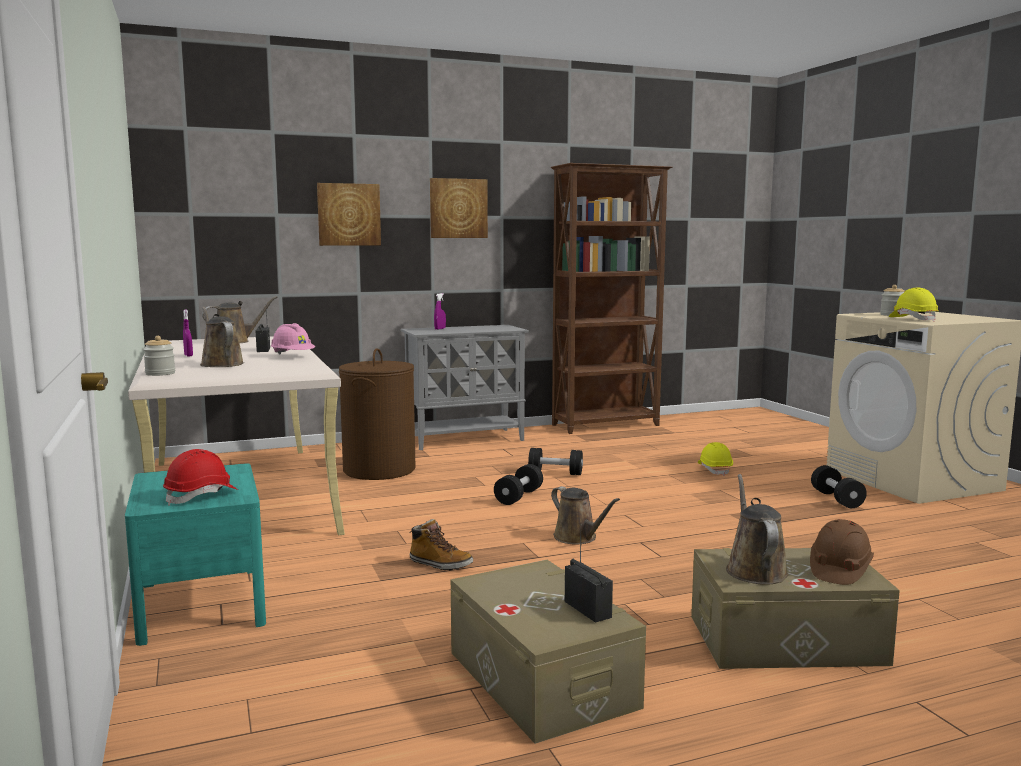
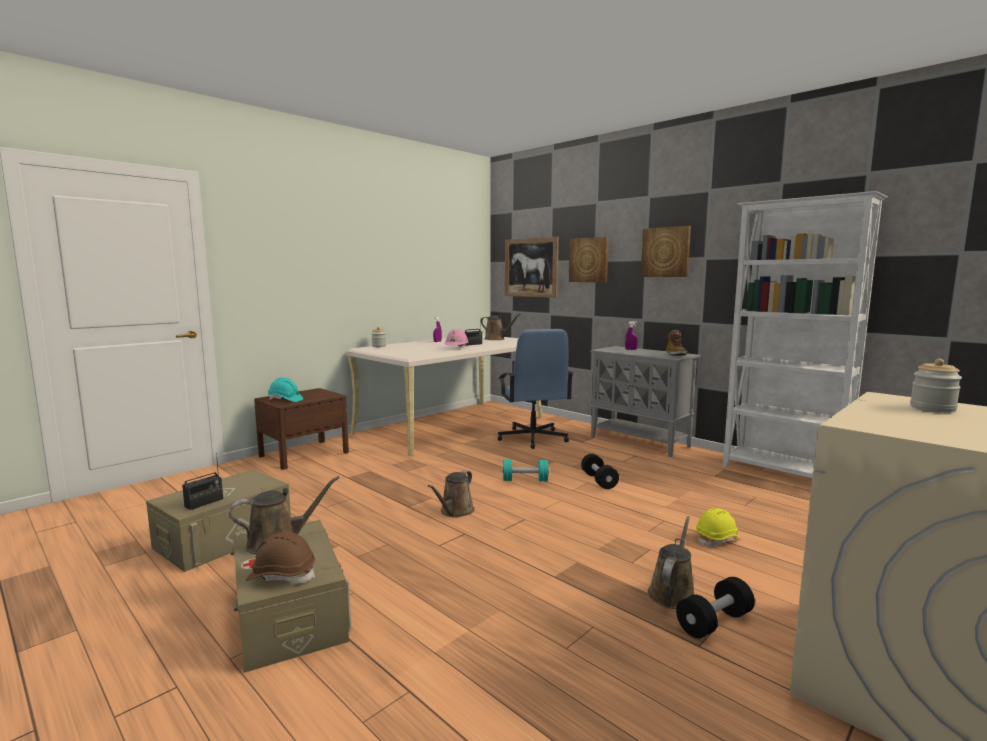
camera: 65 degrees right, 0 degrees up
turquoise nightstand [125,463,266,646] -> brown nightstand [254,388,349,470]
red hard hat [163,449,238,506] -> turquoise hard hat [268,377,303,402]
brown watering can [200,307,244,367] -> brown watering can moved to [648,516,694,609]
brown laundry basket [339,348,416,480] -> blue office chair [498,329,573,449]
boot [410,519,473,570] -> boot moved to [666,330,687,356]
black dumbbell [494,464,543,505] -> turquoise dumbbell [502,459,549,481]
brown bookcase [551,163,672,434] -> white bookcase [723,191,888,478]
yellow hard hat [889,288,939,322] -> none
none -> picture [505,237,559,298]

